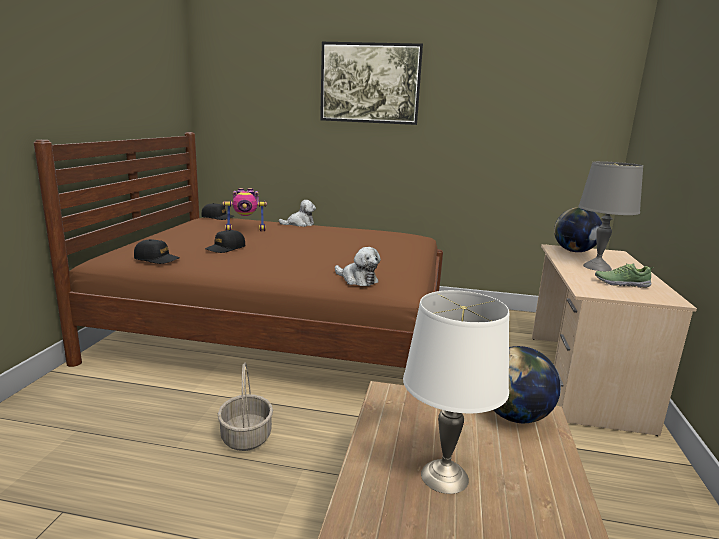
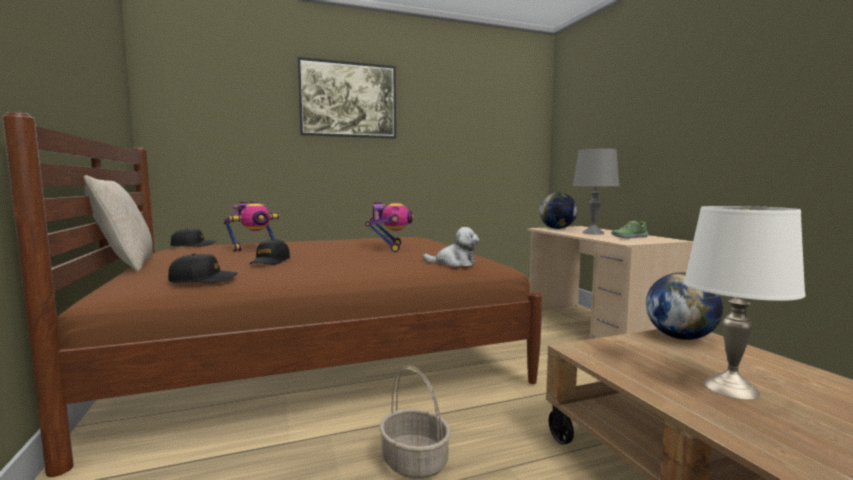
camera: 30 degrees left, 10 degrees down
plush toy [278,200,316,227] -> none
none -> beige pillow [84,175,153,272]
none -> toy robot [365,202,414,252]

